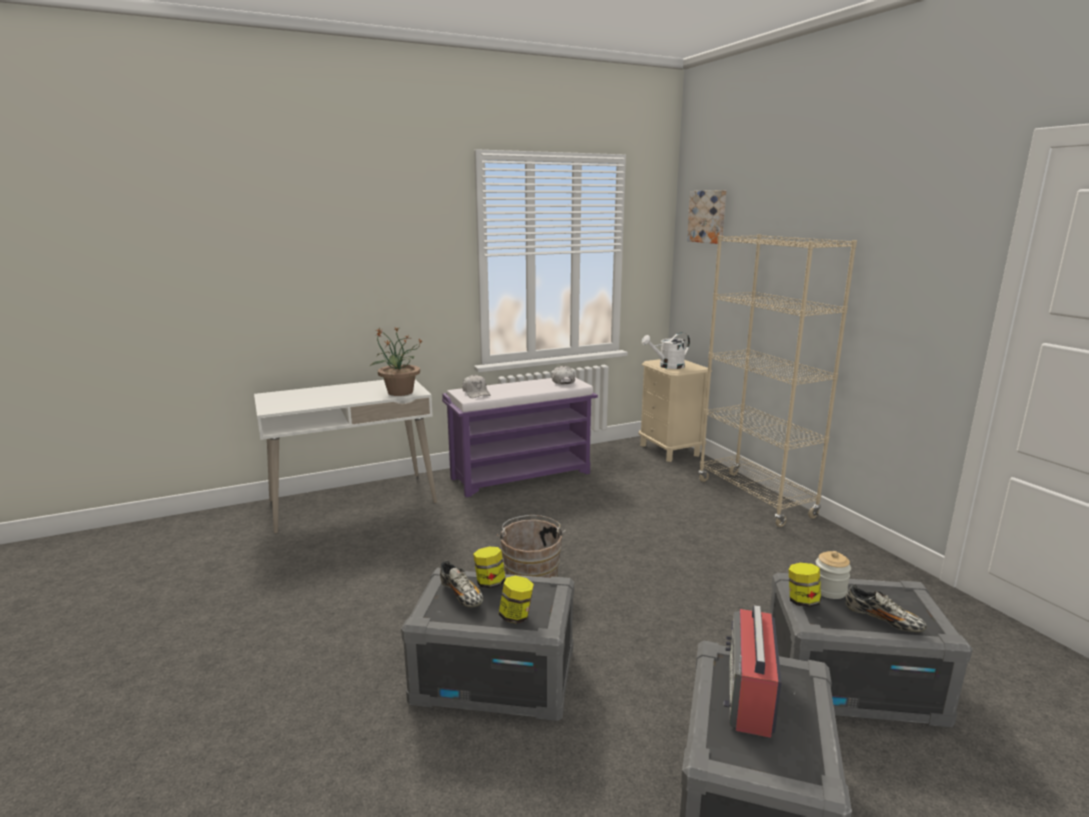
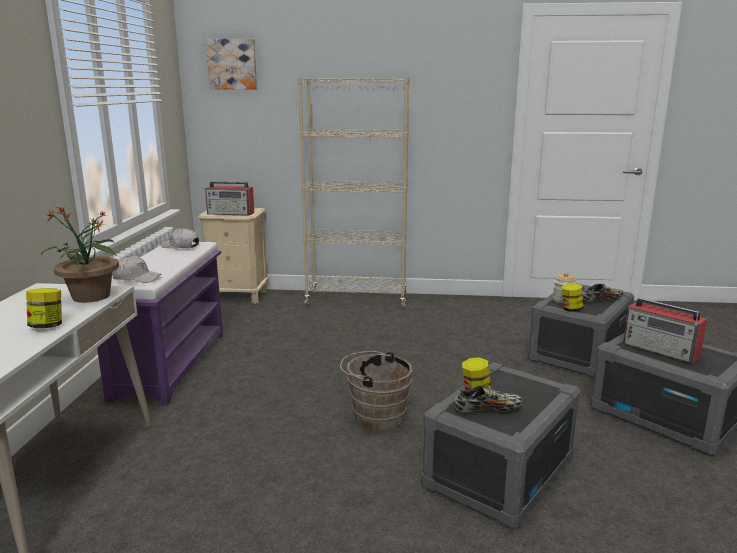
camera: 60 degrees left, 0 degrees up
jar [498,576,534,624] -> jar moved to [26,288,62,328]
white watering can [641,332,690,369] -> radio [205,182,254,216]

